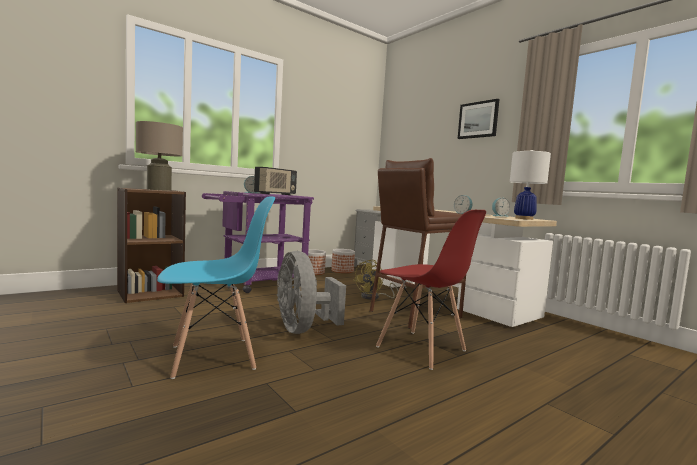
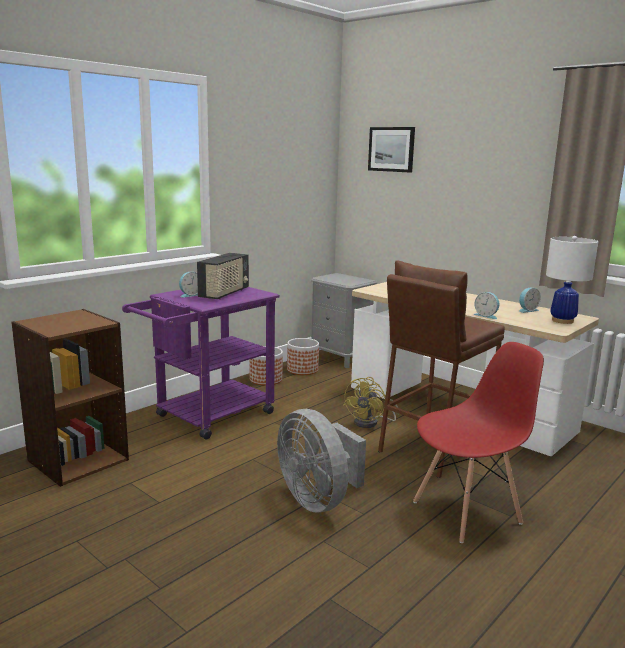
camera: 10 degrees left, 10 degrees up
beige table lamp [136,121,183,191] -> none
blue chair [157,196,275,379] -> none
red chair [376,210,486,370] -> red chair turned 60 degrees counterclockwise [413,342,544,543]
picture [458,99,499,139] -> picture moved to [368,127,415,173]

